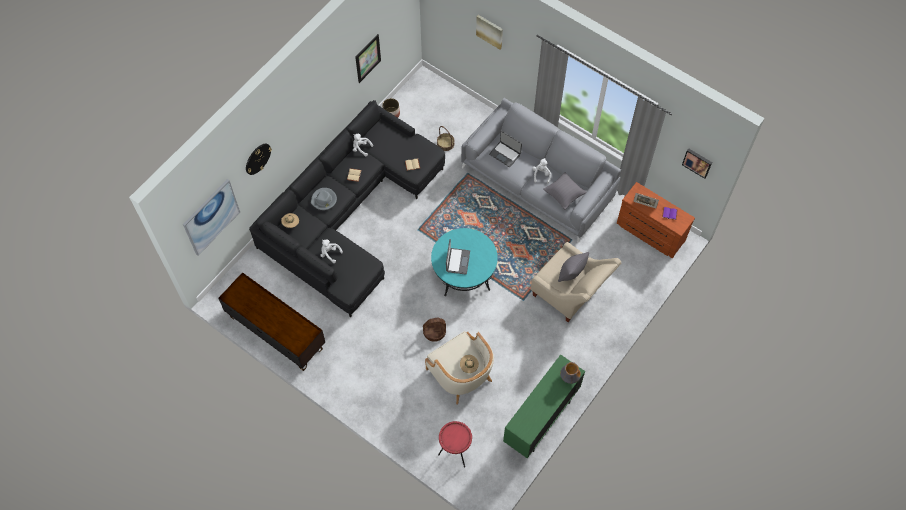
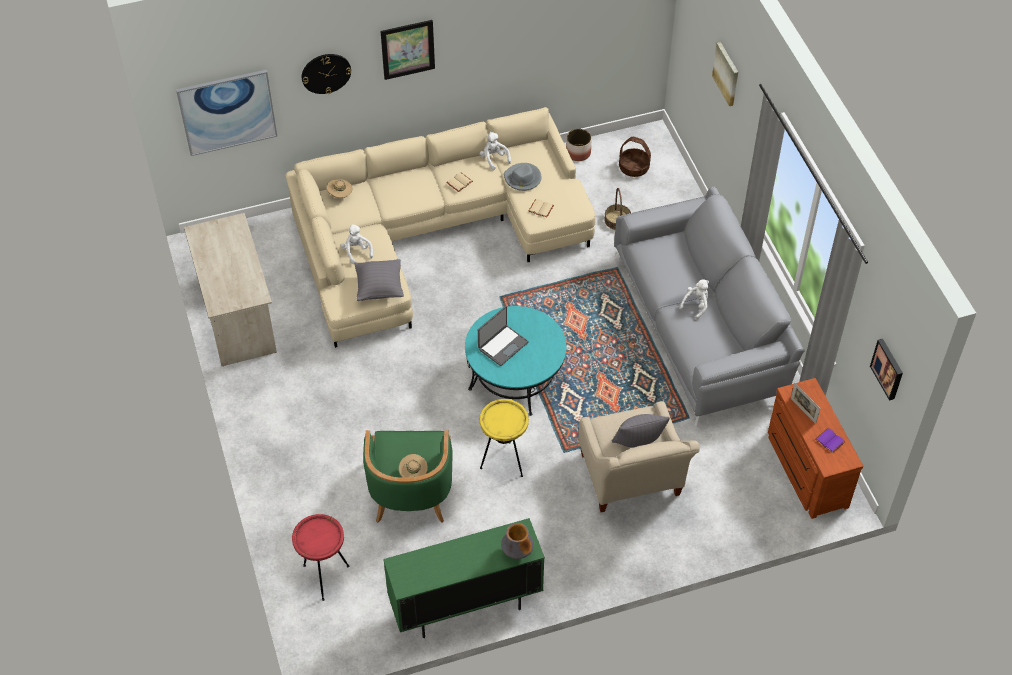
camera: 35 degrees right, 10 degrees down
brown tv stand [218,272,325,371] -> beige desk [184,213,277,366]
black sofa [249,100,445,317] -> beige sofa [286,107,596,348]
grey hat [311,188,337,210] -> grey hat moved to [504,163,541,191]
picture [355,34,381,83] -> picture moved to [380,20,435,80]
basket [423,318,446,342] -> basket moved to [619,137,651,177]
beige armchair [425,331,494,404] -> green armchair [363,430,453,523]
laptop [489,130,522,167] -> none
grey pillow [543,172,586,210] -> grey pillow moved to [355,259,404,301]
none -> yellow side table [480,399,529,477]

